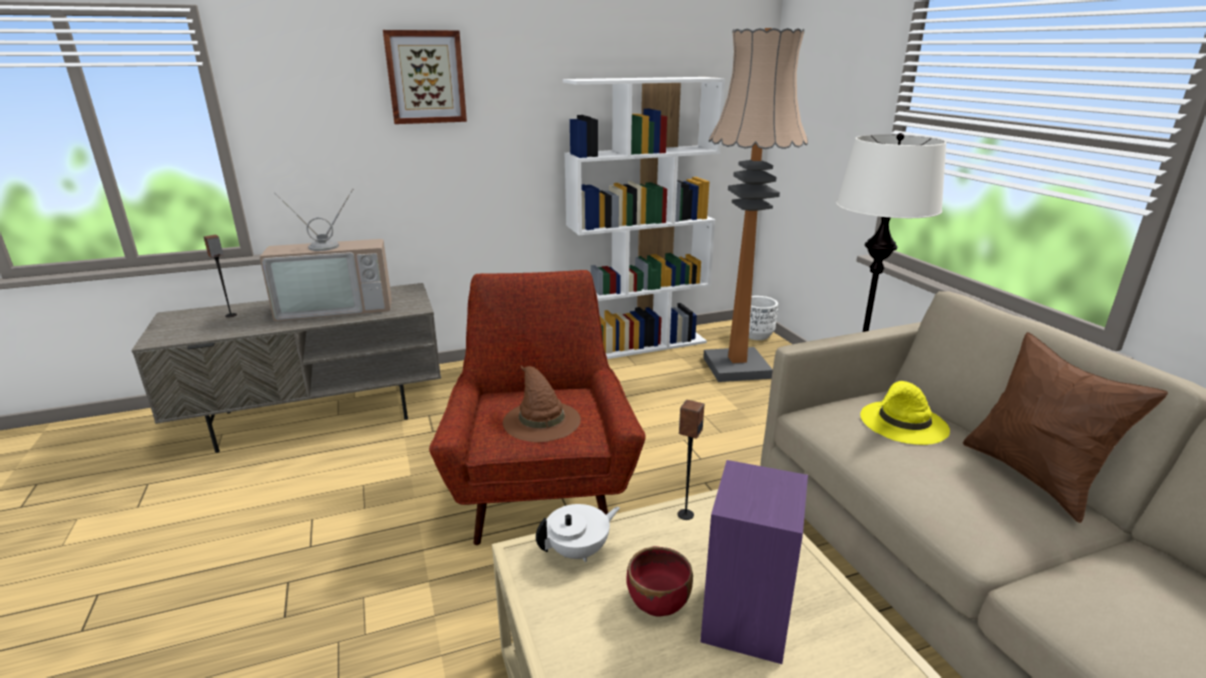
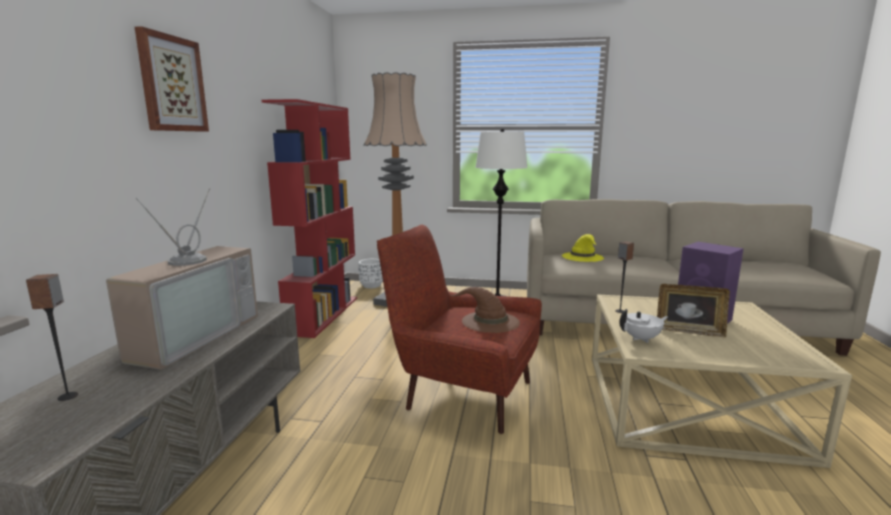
camera: 60 degrees left, 10 degrees down
white teapot [536,504,620,562] -> white teapot turned 75 degrees clockwise [619,309,668,343]
white bookcase [563,77,725,359] -> red bookcase [262,99,357,338]
red bowl [626,546,693,617] -> picture frame [657,284,730,337]
brown pillow [963,332,1168,523] -> none

